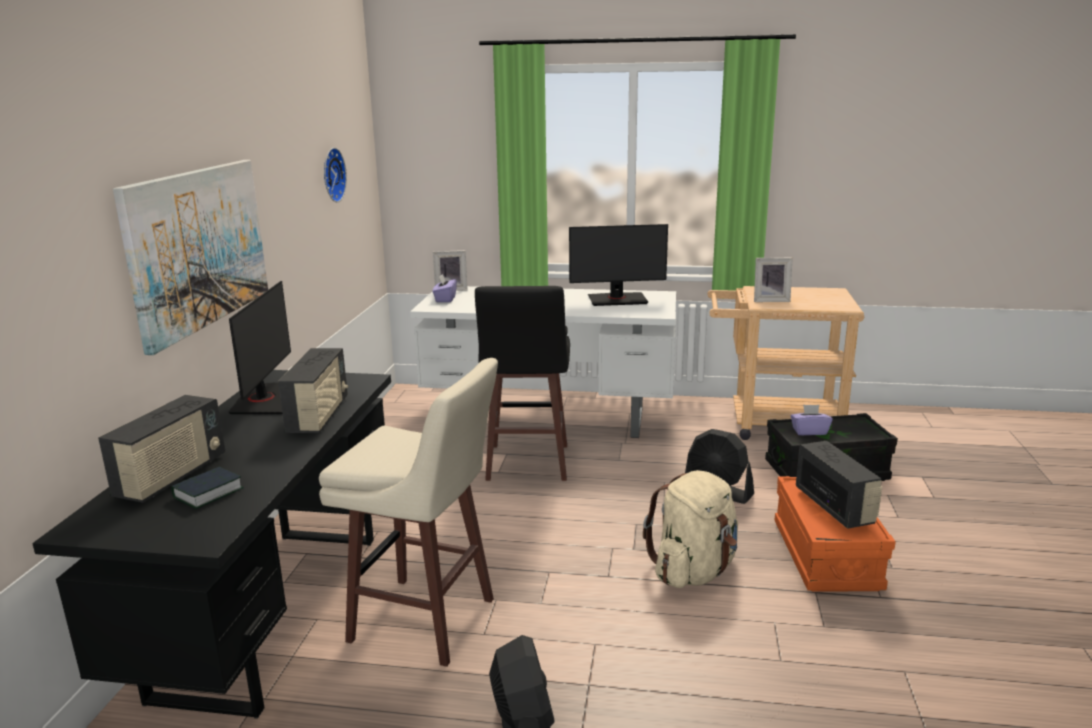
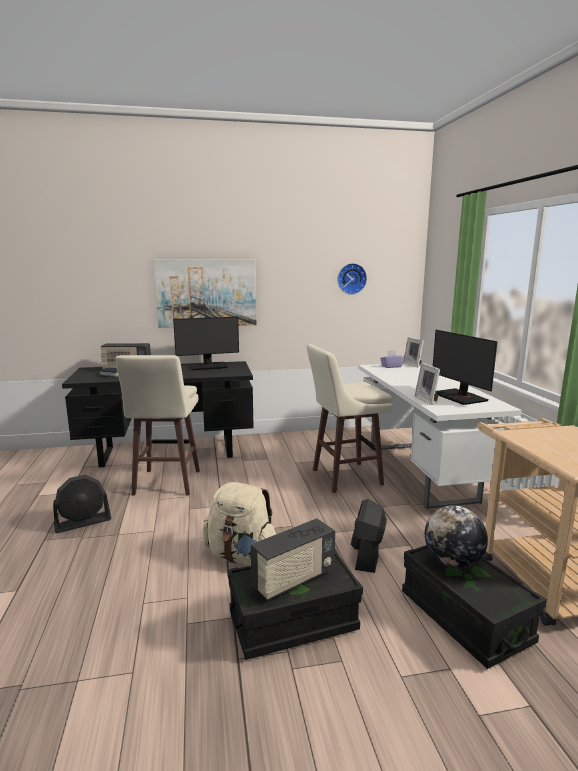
camera: 70 degrees right, 5 degrees down
radio [278,348,348,433] -> none
black stool [475,286,570,481] -> beige stool [307,344,392,493]
picture frame [754,258,793,302] -> picture frame moved to [414,363,440,405]
orange storage box [775,476,896,592] -> black storage box [227,550,363,660]
purple tissue box [791,405,833,435] -> globe [425,505,488,568]

